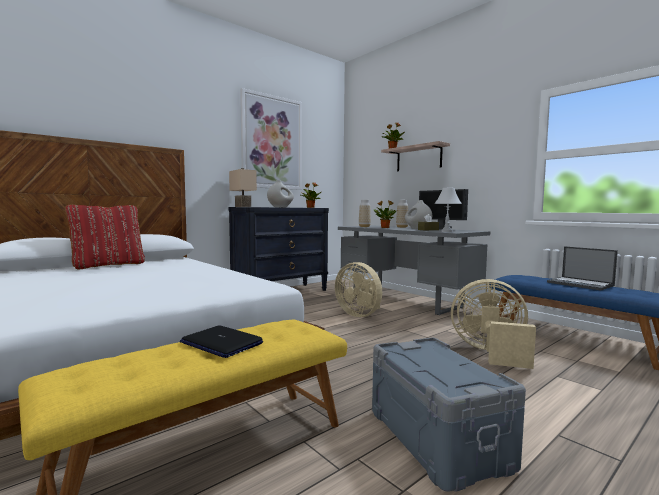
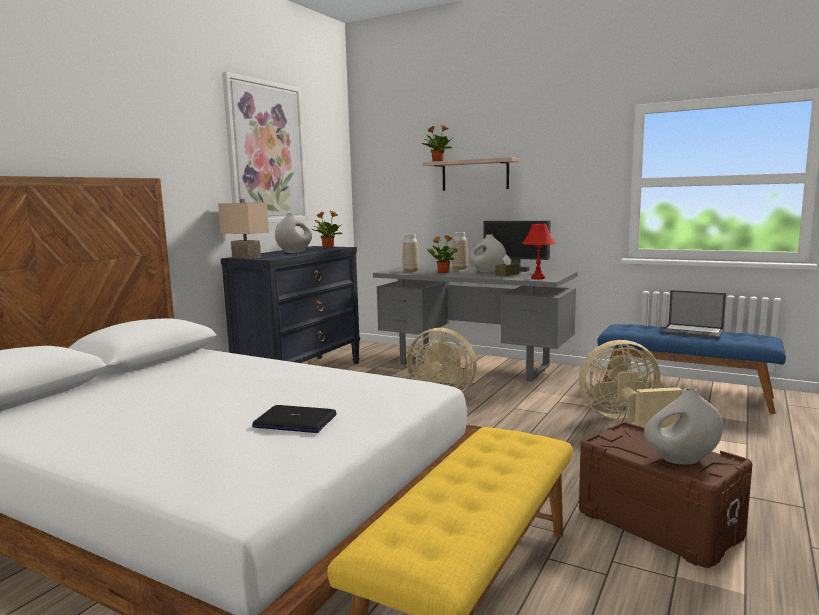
camera: 20 degrees left, 5 degrees up
red pillow [65,205,145,269] -> none
laptop [180,325,263,358] -> laptop moved to [252,405,337,433]
grey storage box [372,337,526,492] -> brown storage box [579,422,752,568]
white table lamp [434,187,462,232] -> red table lamp [522,223,556,279]
none -> white vase [644,388,723,465]

